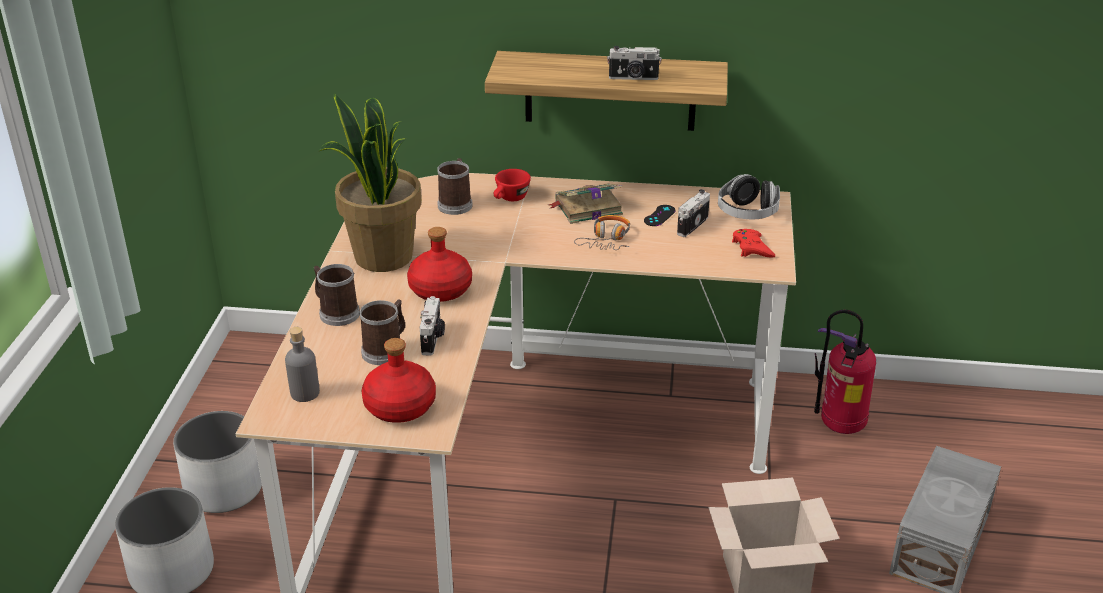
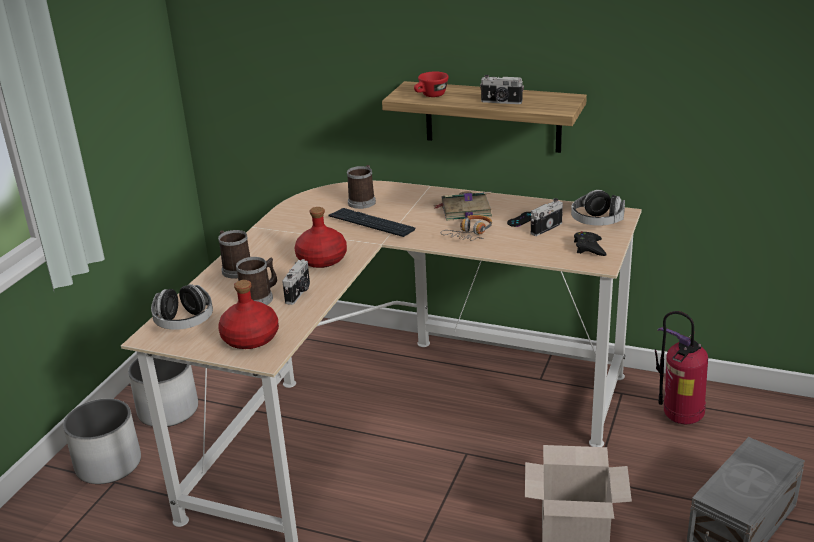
camera: 15 degrees right, 5 degrees down
grey bottle [285,327,320,402] -> headphones [151,284,213,330]
potted plant [318,93,421,272] -> none
red cup [494,169,531,201] -> red cup moved to [414,72,449,97]
red game controller [732,229,775,258] -> black game controller [574,231,607,256]
none -> keyboard [329,208,415,237]

